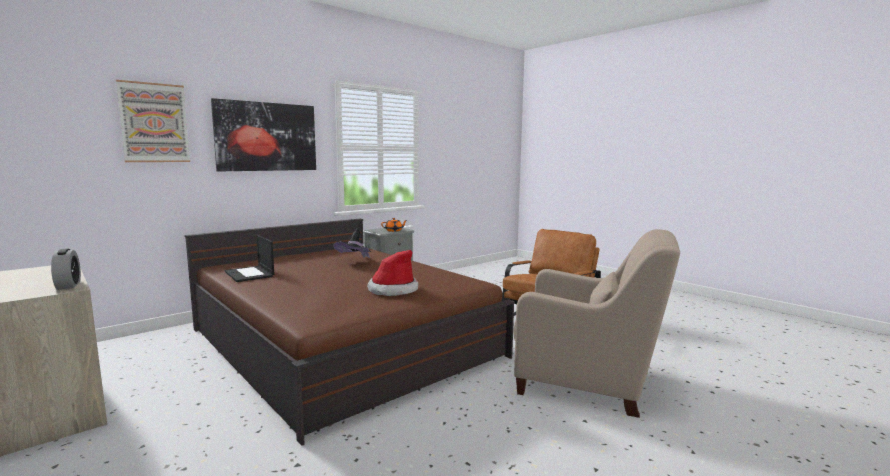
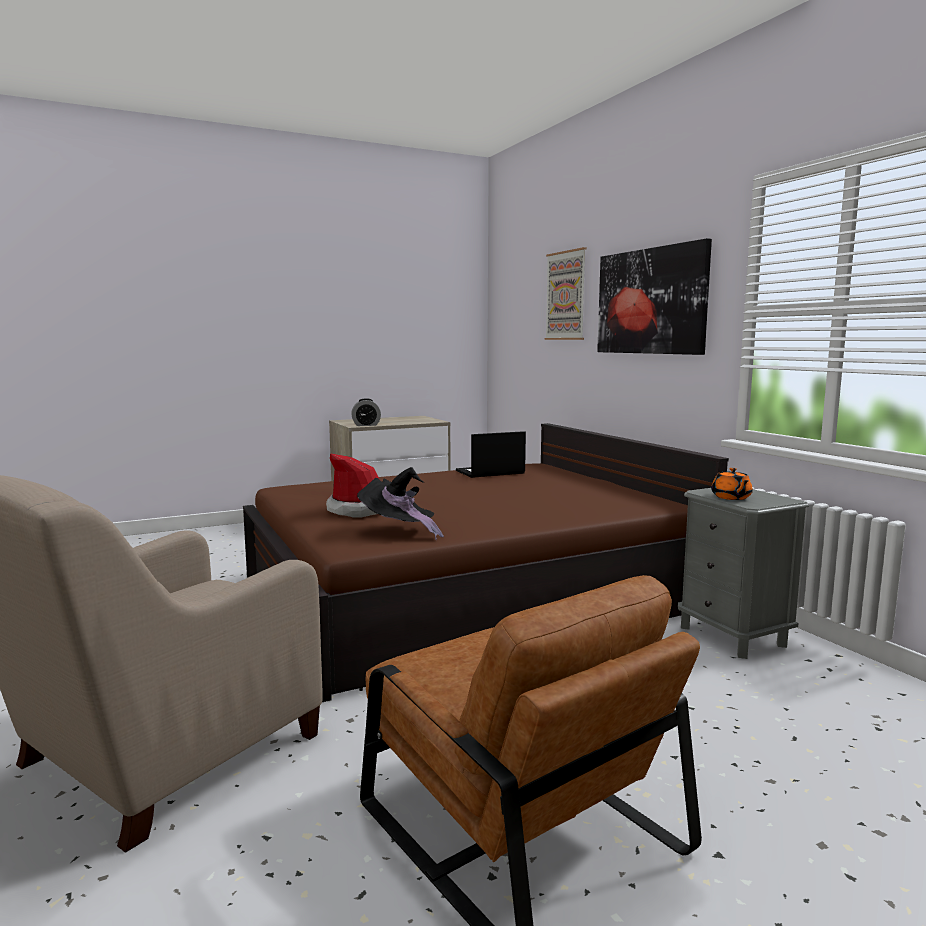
camera: 105 degrees right, 0 degrees up
black hat [333,228,372,258] -> black hat moved to [357,467,444,540]

